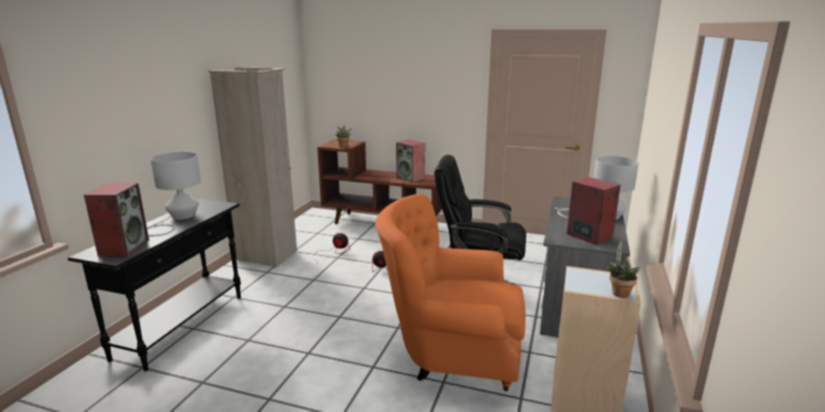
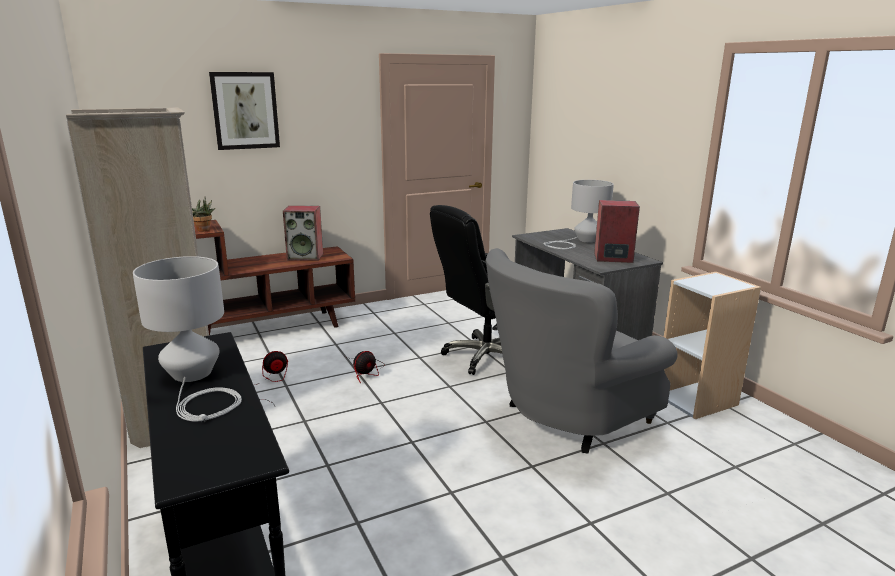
camera: 45 degrees left, 0 degrees up
speaker [84,182,149,257] -> none
orange armchair [375,194,526,391] -> grey armchair [486,248,678,453]
potted plant [605,241,640,298] -> none
none -> picture [209,72,280,150]

